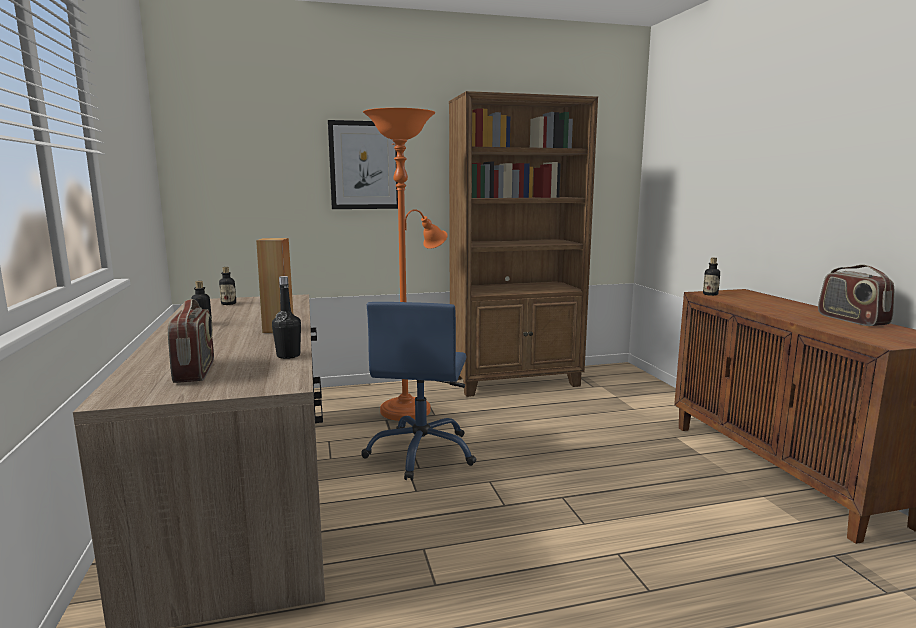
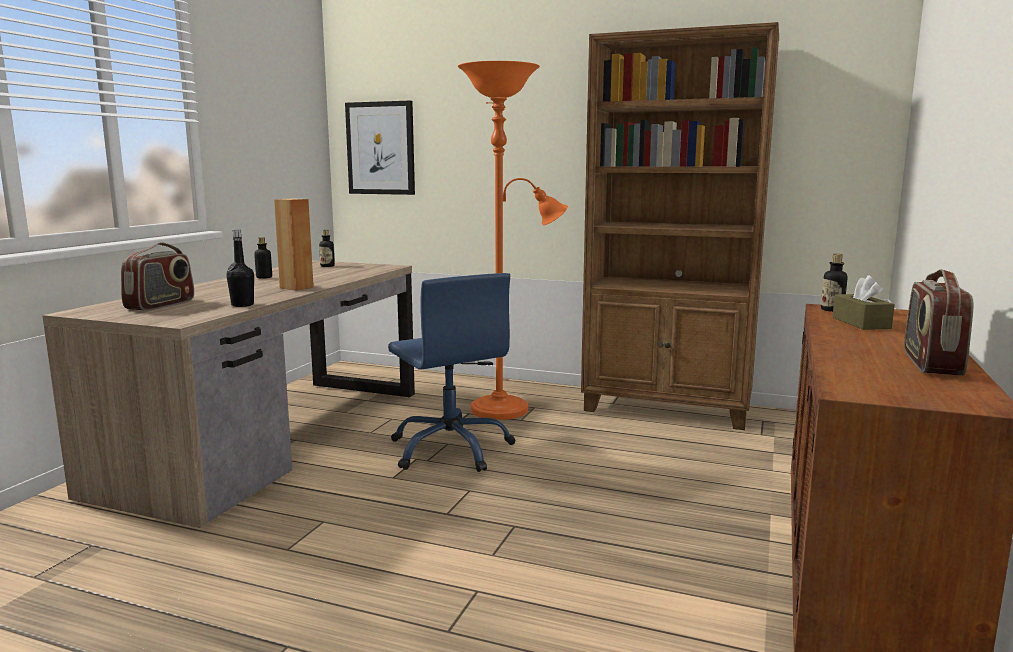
camera: 35 degrees right, 0 degrees up
picture [328,120,398,209] -> picture moved to [345,101,415,195]
blue office chair [361,302,477,481] -> blue office chair turned 75 degrees counterclockwise [388,273,515,472]
none -> brown tissue box [832,275,895,330]

